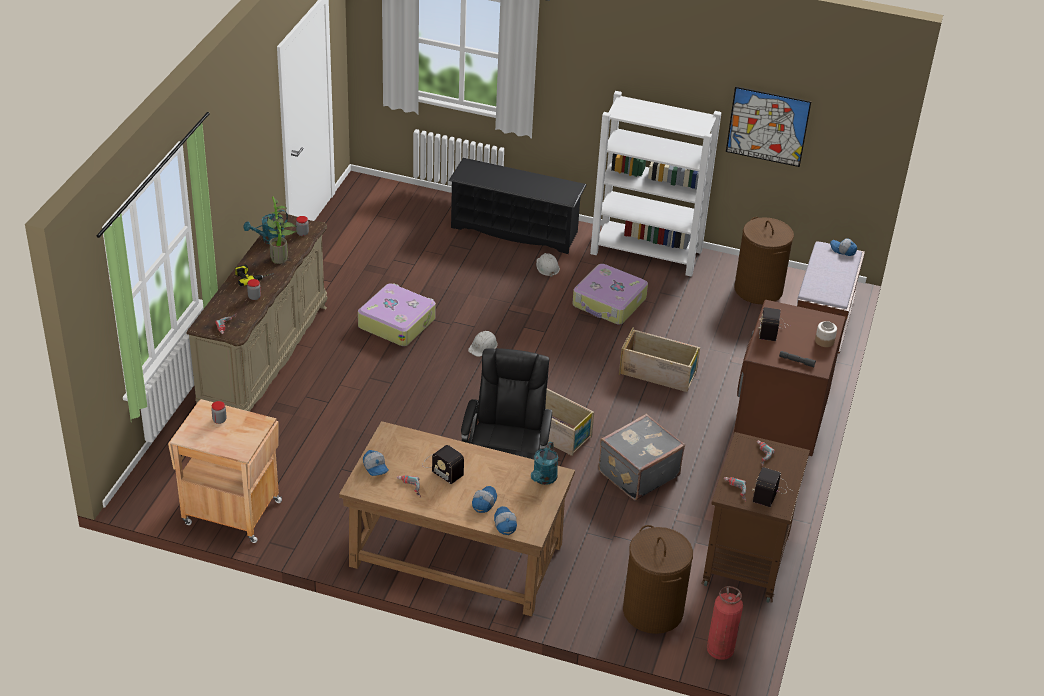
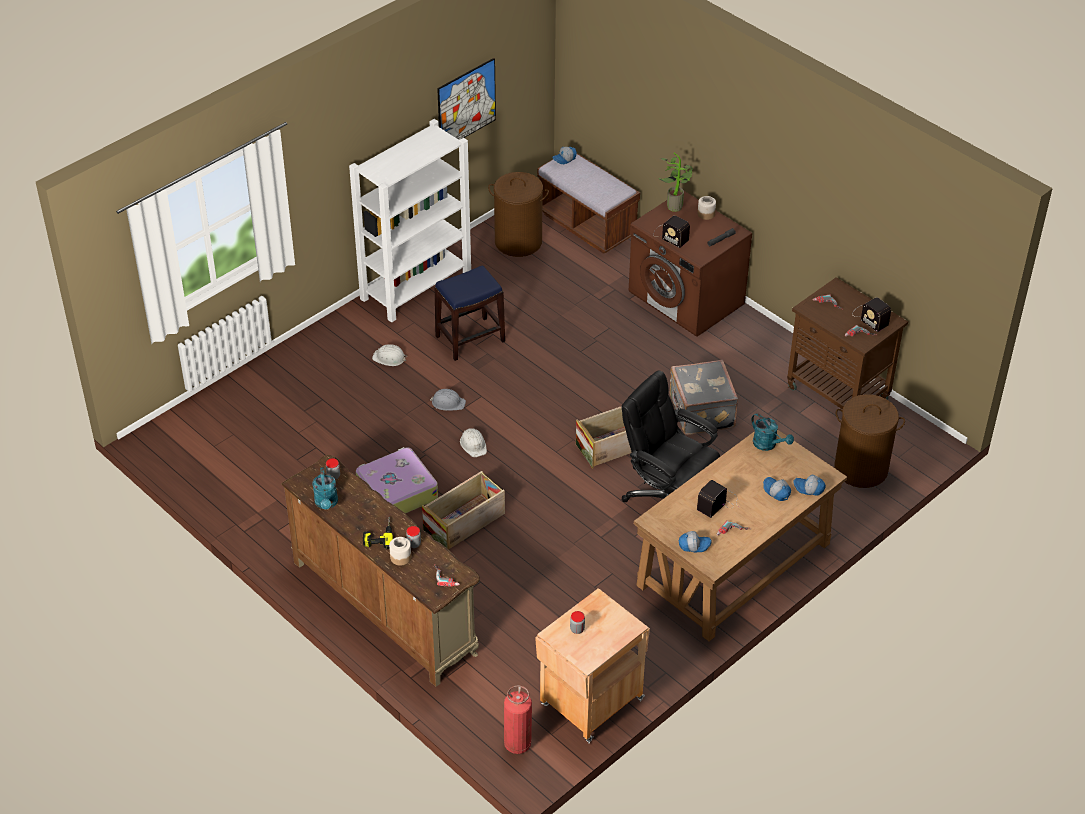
camera: 60 degrees left, 5 degrees up
potted plant [267,196,297,264] -> potted plant moved to [659,153,693,212]
radio [422,445,464,484] -> radio turned 150 degrees clockwise [697,480,740,518]
black shoe rack [449,158,587,254] -> none
suitcase [572,264,648,324] -> stool [435,266,505,361]
crate [619,328,700,392] -> crate moved to [422,471,505,550]
fire extinguisher [707,586,743,660] -> fire extinguisher moved to [504,685,532,754]
none -> jar [389,537,411,566]
none -> grey hard hat [430,389,466,410]

